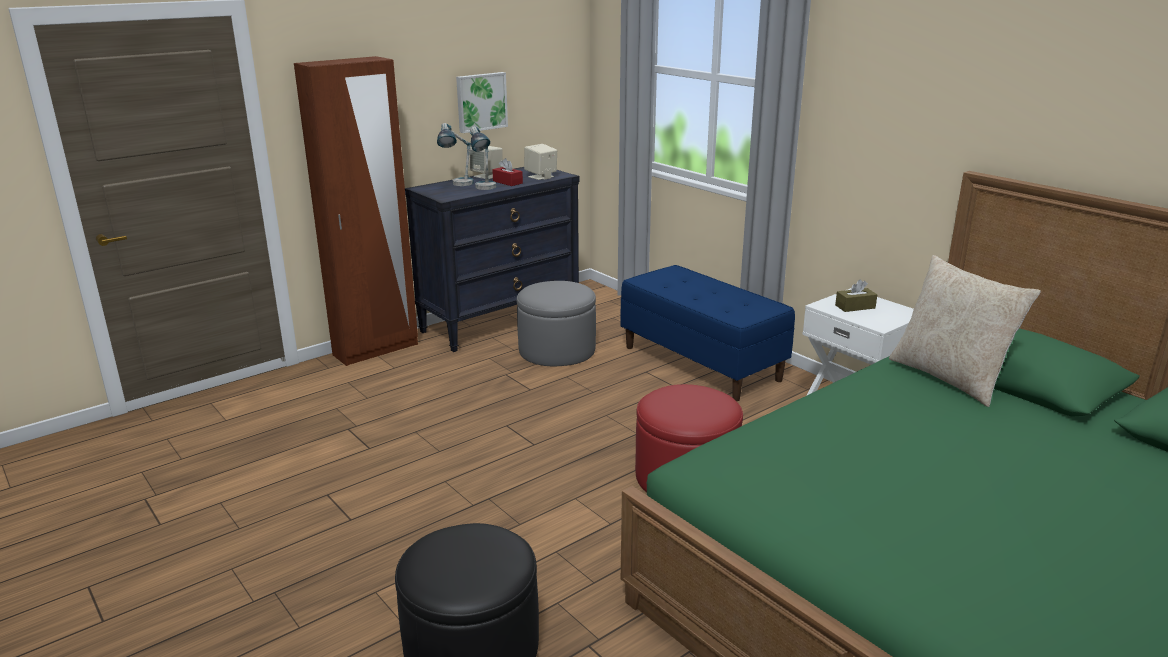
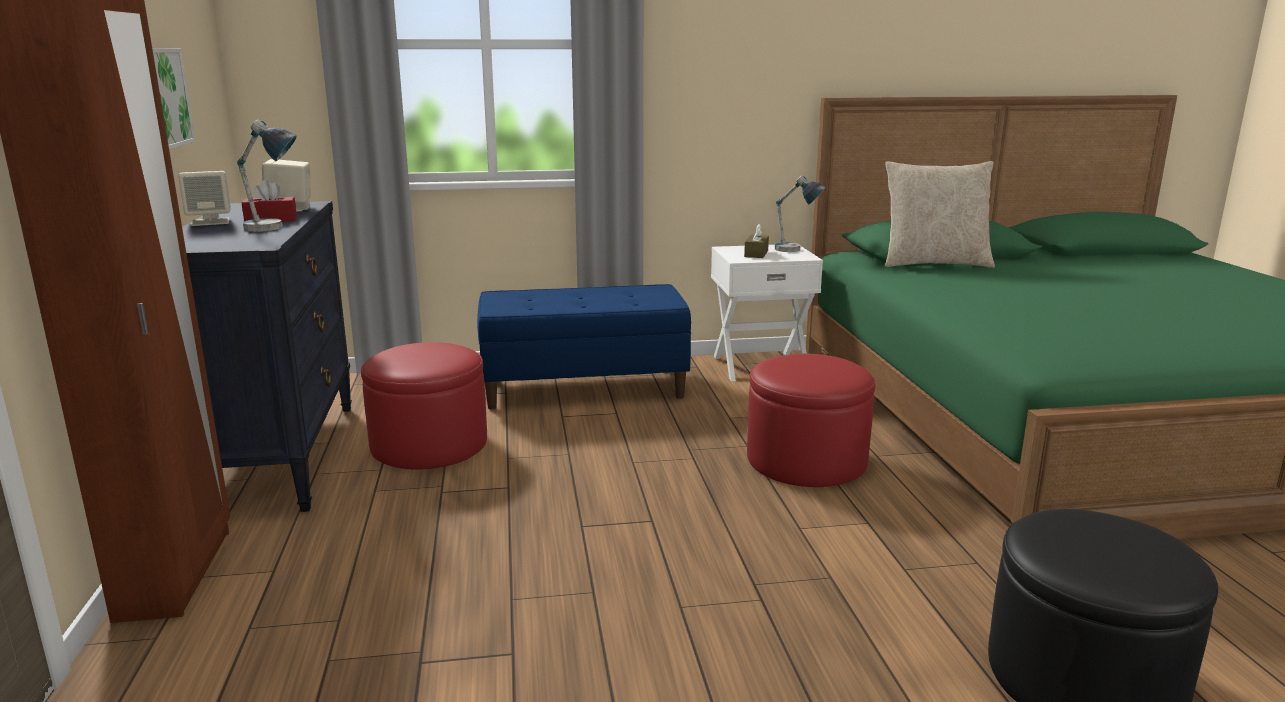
camera: 60 degrees left, 5 degrees down
table lamp [437,123,474,186] -> table lamp moved to [775,176,826,252]
grey ottoman [517,281,596,366] -> red ottoman [361,342,487,469]

